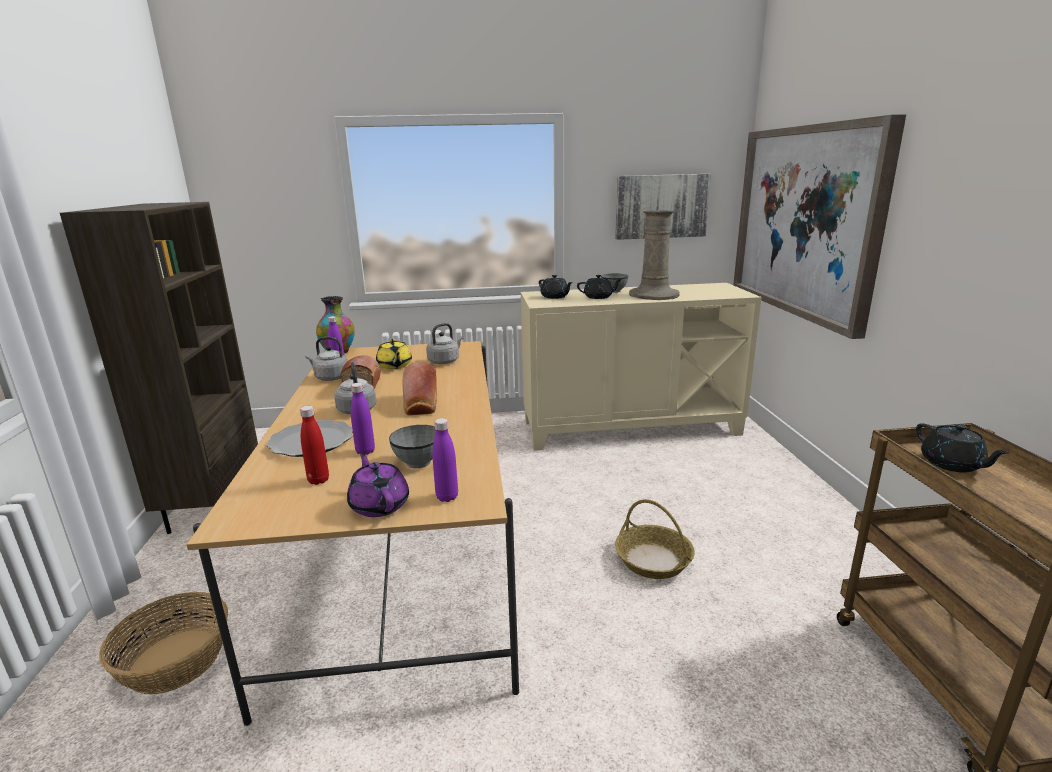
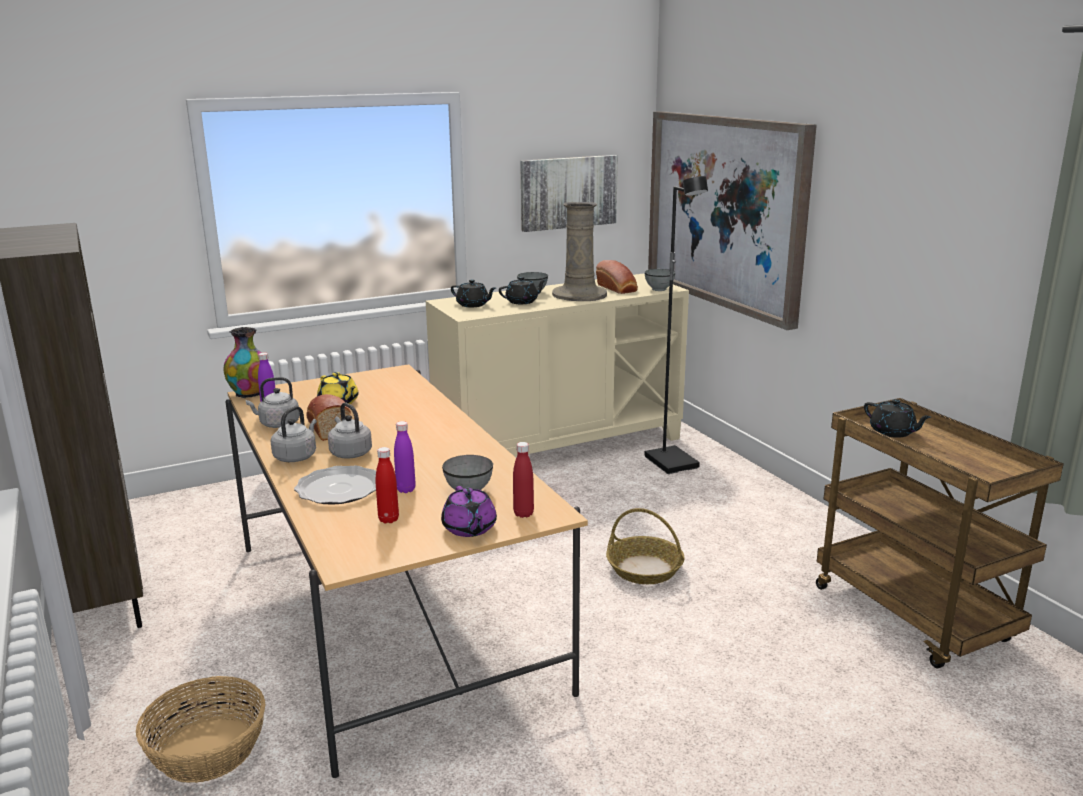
camera: 20 degrees left, 0 degrees up
purple teapot [347,453,409,517] -> purple teapot turned 150 degrees counterclockwise [441,486,497,537]
bread [403,362,437,415] -> bread moved to [596,260,638,294]
grey kettle [426,323,463,364] -> grey kettle moved to [271,406,317,462]
purple bottle [433,418,458,502] -> red bottle [513,442,534,518]
none -> black floor lamp [644,176,708,474]
none -> grey bowl [645,269,675,291]

